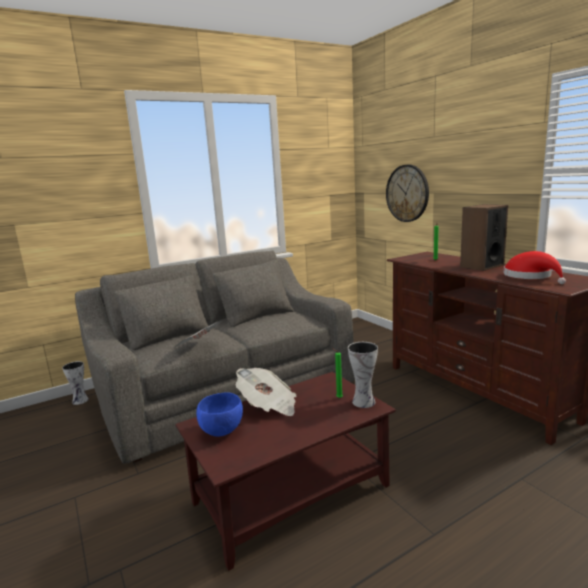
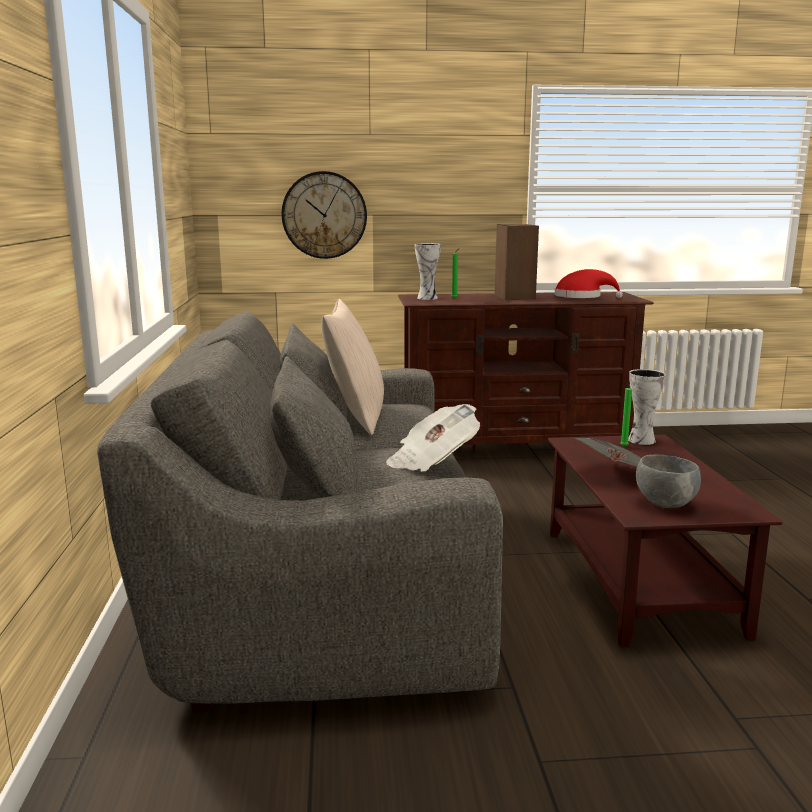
camera: 65 degrees left, 0 degrees up
vase [62,361,89,405] -> vase moved to [415,243,441,300]
blue bowl [196,392,243,437] -> grey bowl [636,455,701,508]
none -> beige pillow [321,299,384,436]

